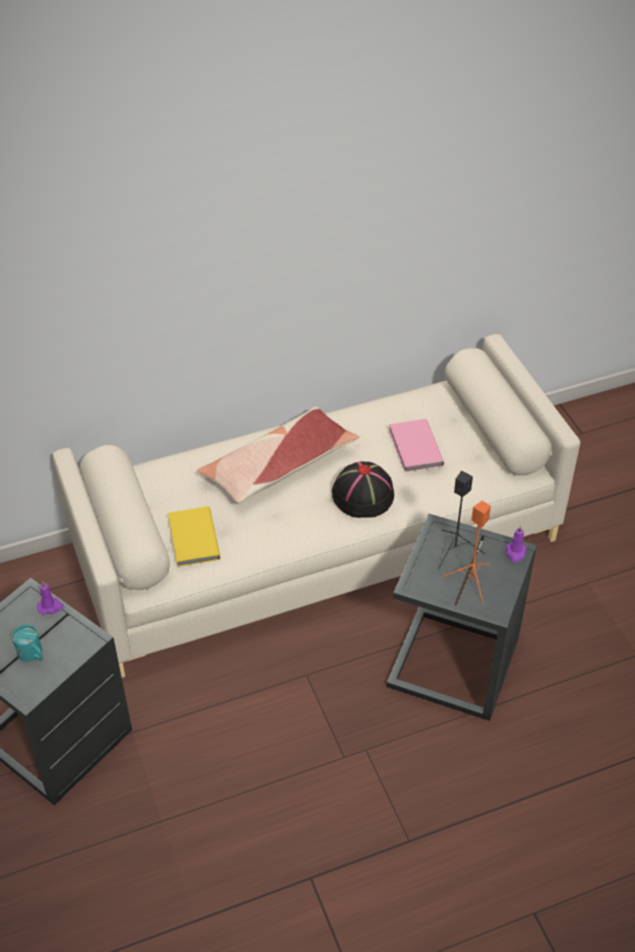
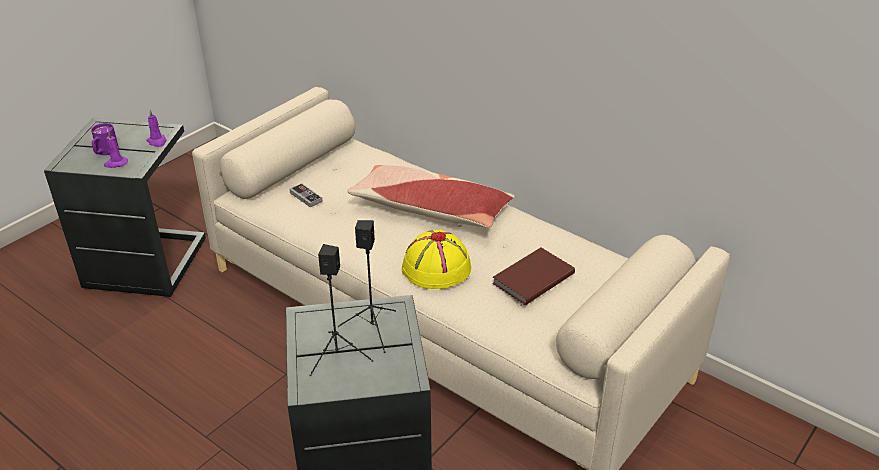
camera: 60 degrees right, 10 degrees down
turquoise mug [12,625,43,662] -> purple mug [91,123,119,155]
yellow book [168,506,220,567] -> game controller [289,183,323,207]
black hat [332,462,394,518] -> yellow hat [402,230,471,289]
pink book [389,419,444,472] -> brown book [492,248,575,305]
orange speaker [441,501,491,605] -> black speaker [309,244,373,376]
purple candle [506,526,527,562] -> purple candle moved to [104,131,128,168]

